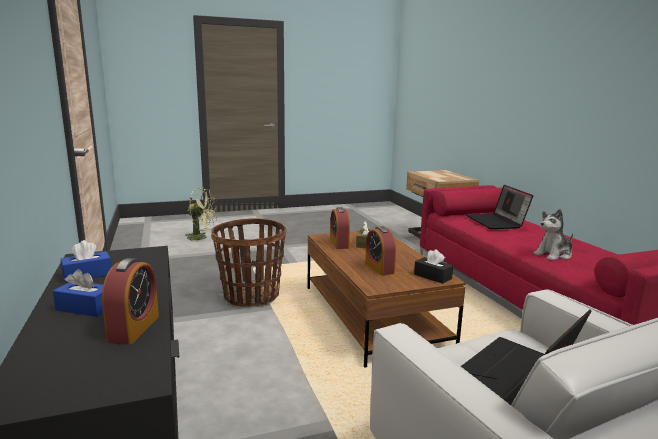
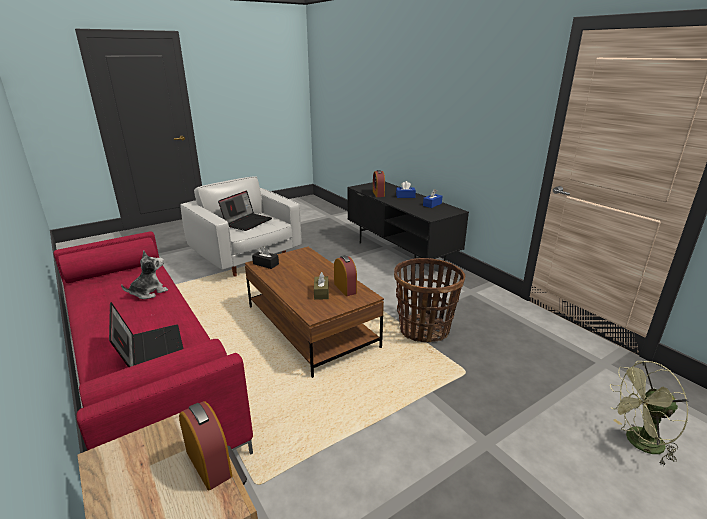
camera: 165 degrees right, 10 degrees up
alarm clock [365,226,396,276] -> alarm clock moved to [179,401,232,490]

